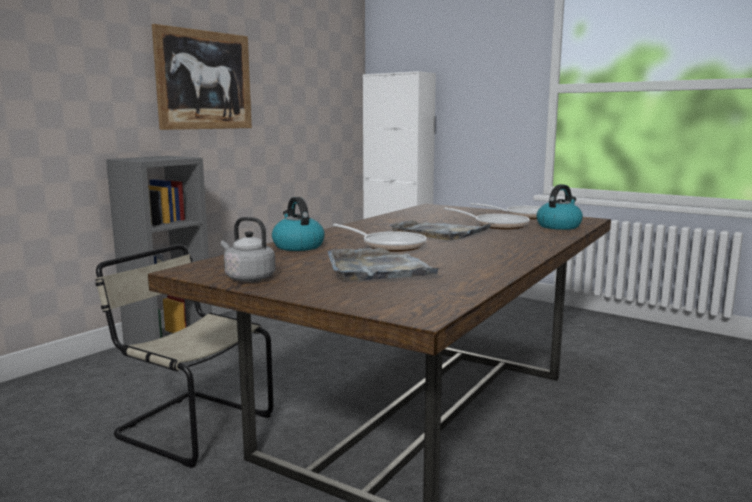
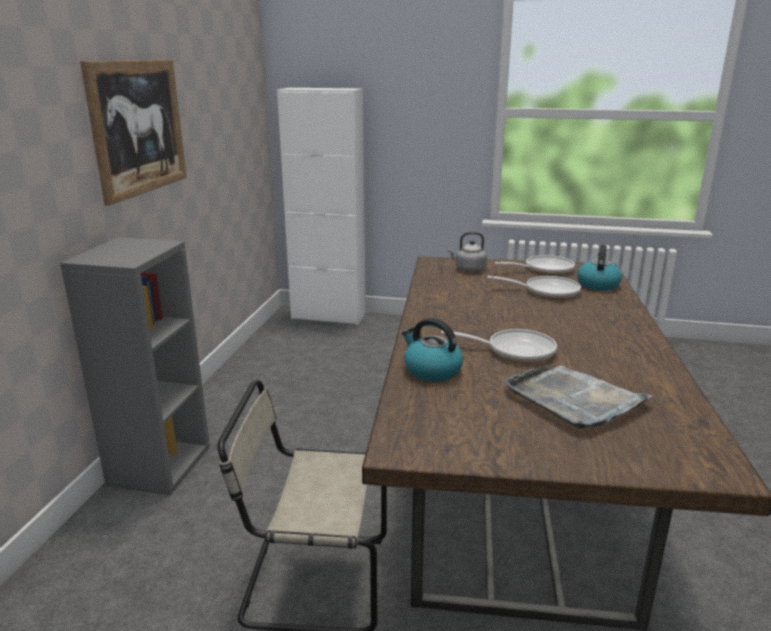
camera: 25 degrees left, 10 degrees up
grey kettle [221,217,276,282] -> grey kettle moved to [447,232,487,272]
grey tray [390,220,490,240] -> none

